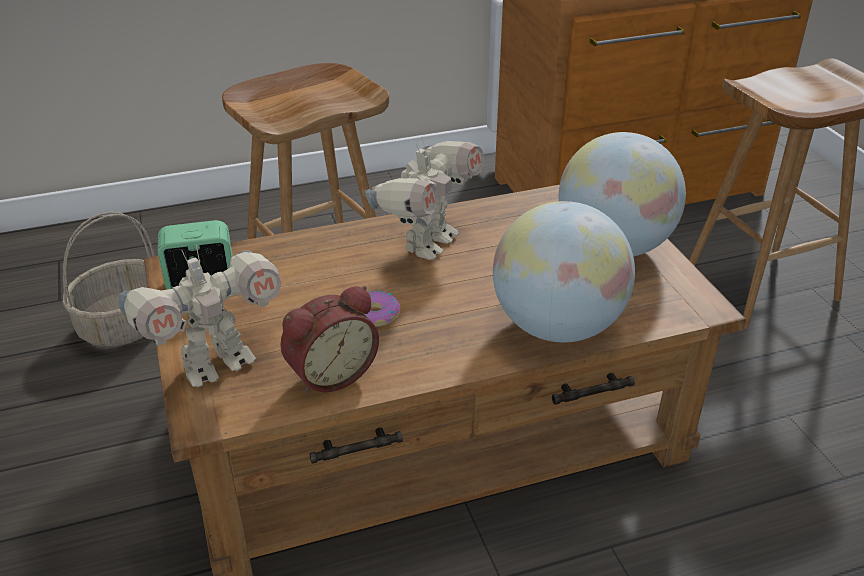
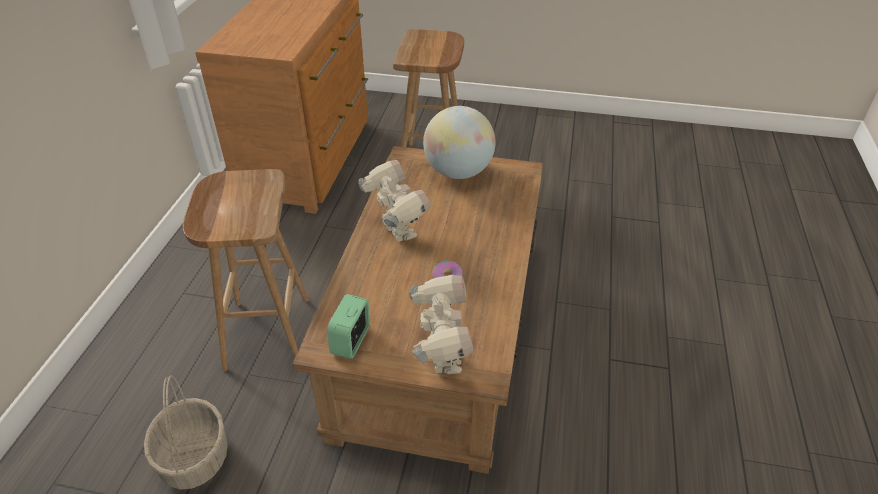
camera: 60 degrees left, 5 degrees up
alarm clock [280,286,379,394] -> none
globe [493,201,635,343] -> none

